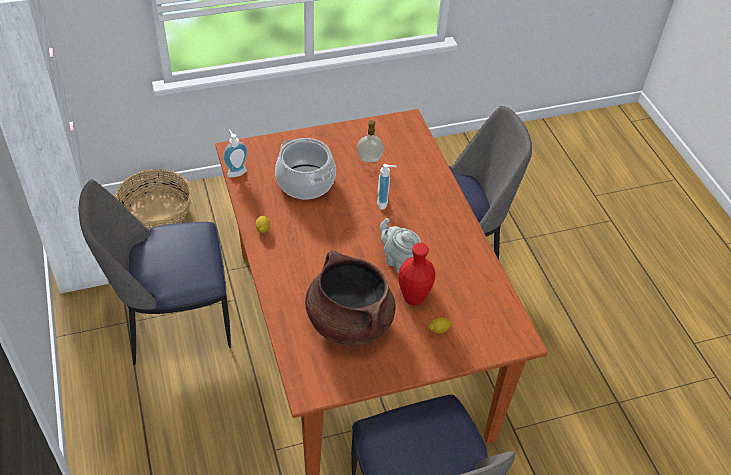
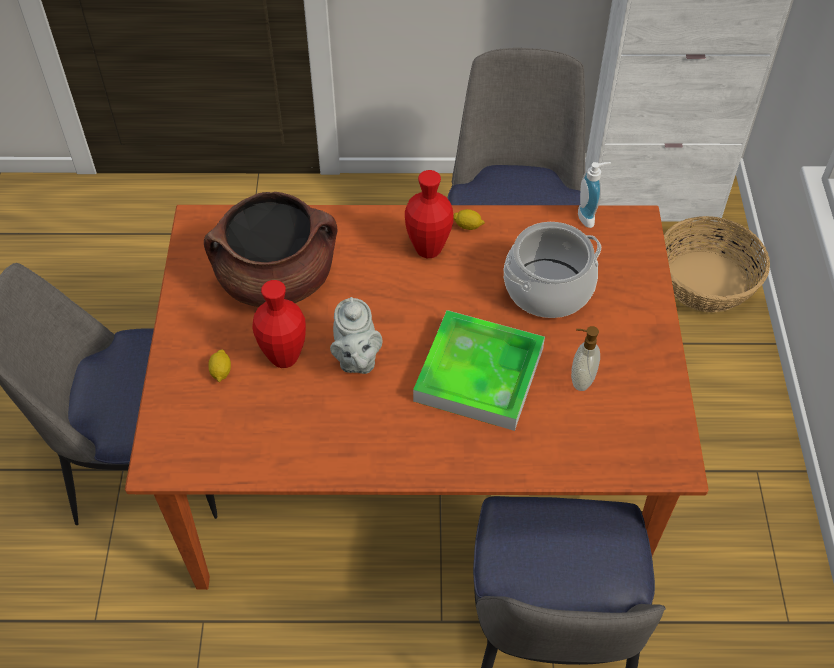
camera: 110 degrees right, 5 degrees up
soap dispenser [377,164,397,210] -> tray [413,310,545,431]
grey teapot [380,218,421,274] -> grey teapot turned 105 degrees clockwise [330,297,383,374]
none -> red vase [405,170,454,258]

